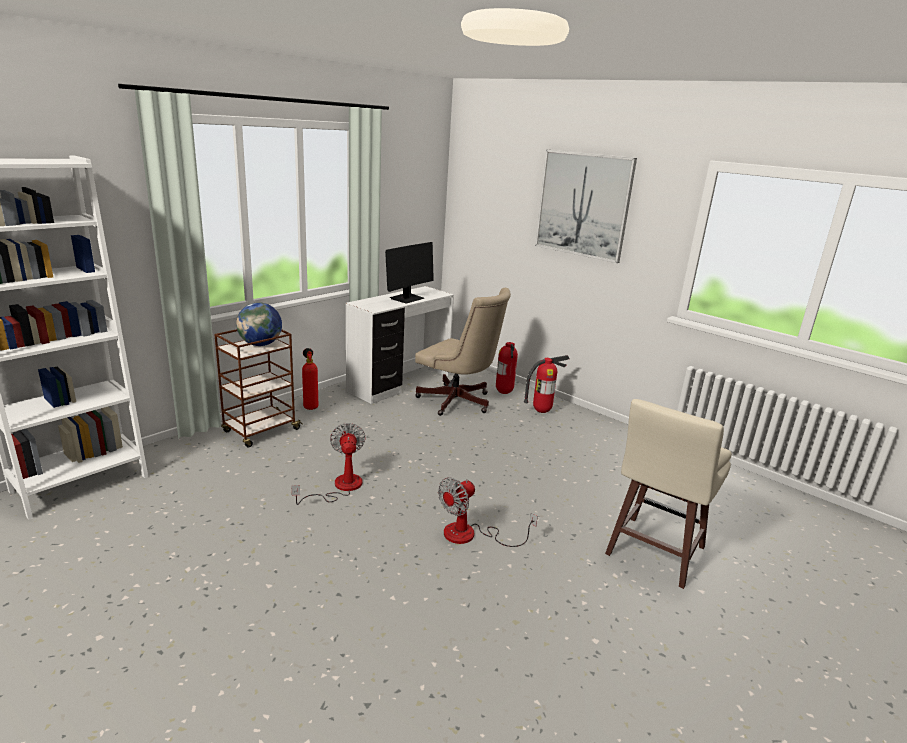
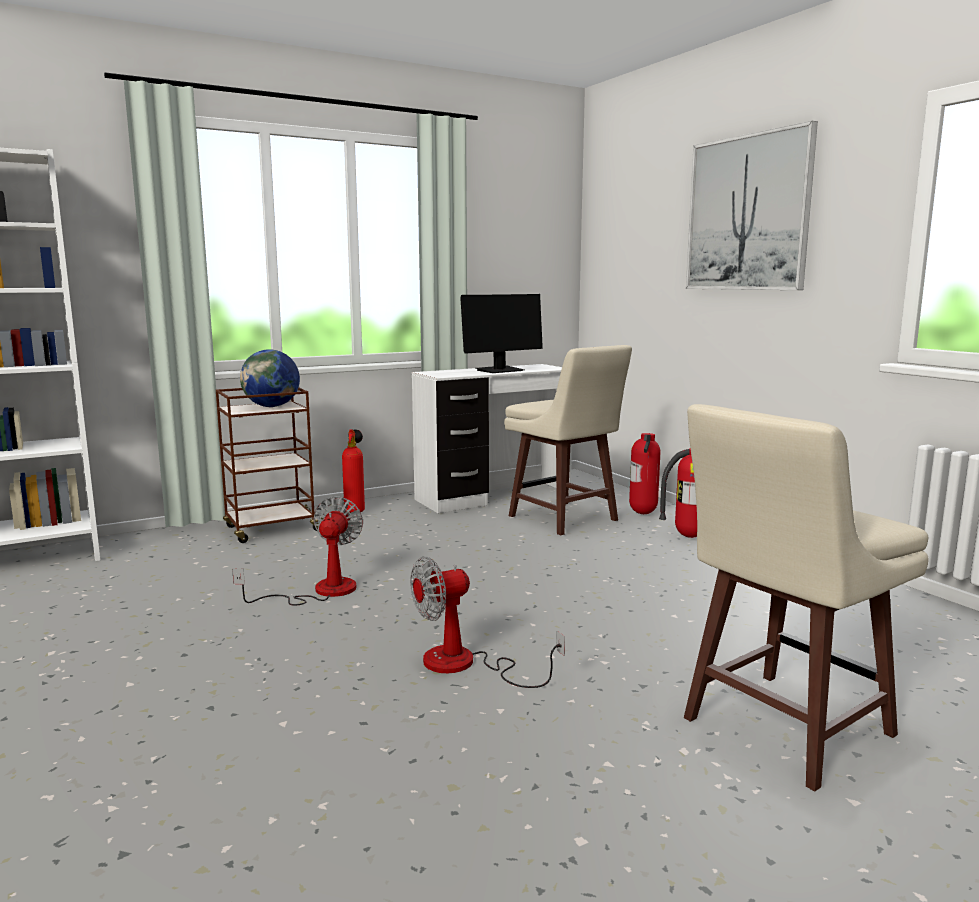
camera: 20 degrees right, 10 degrees down
beige office chair [415,288,511,416] -> beige stool [504,345,632,535]

